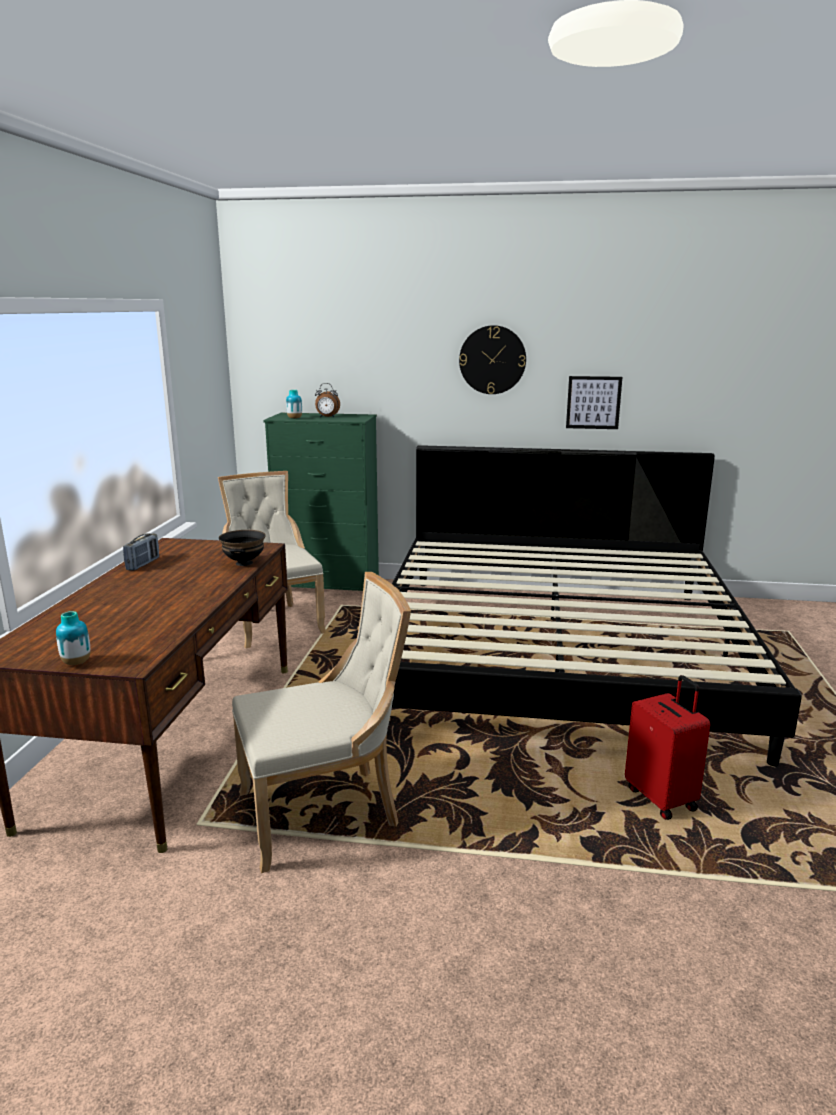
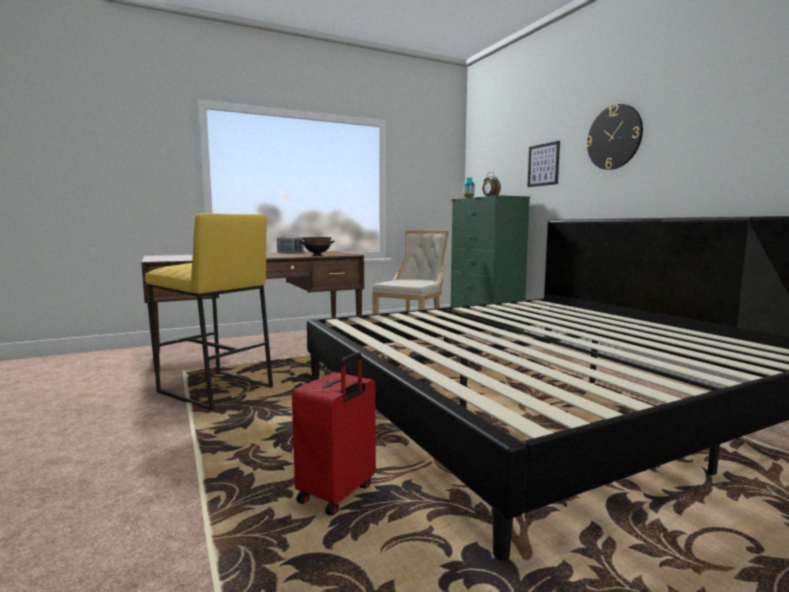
camera: 55 degrees right, 10 degrees down
vase [56,611,90,665] -> none
beige chair [232,572,411,873] -> yellow stool [145,213,273,410]
picture [566,376,622,429] -> picture moved to [527,141,560,187]

